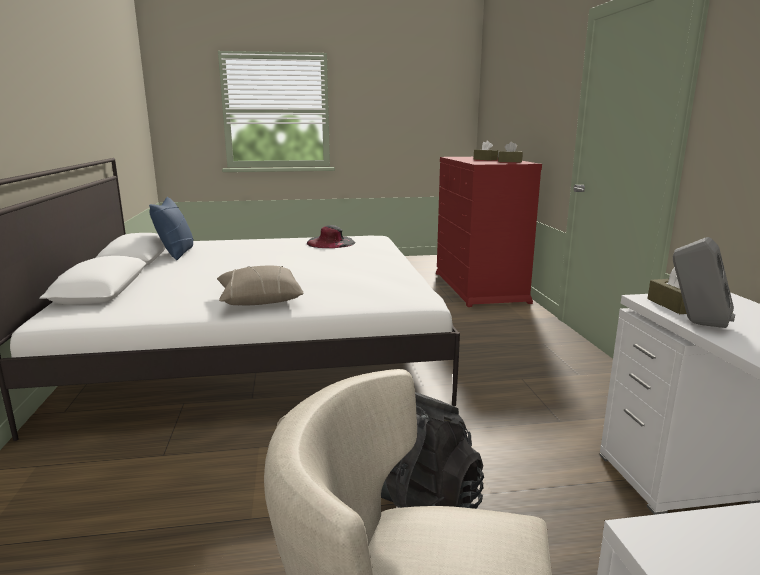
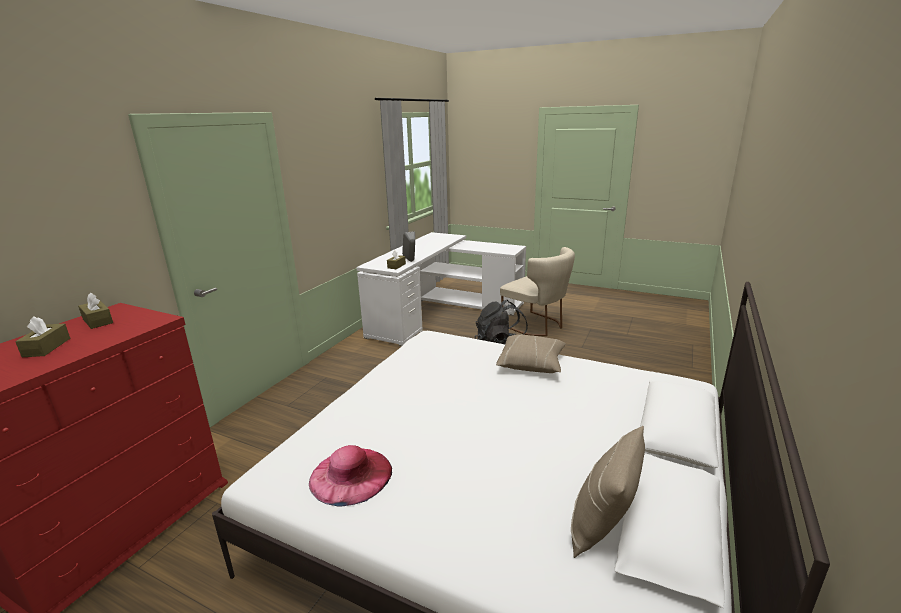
camera: 145 degrees left, 5 degrees up
blue pillow [149,197,194,260] -> beige pillow [571,426,645,558]
black hat [307,225,355,248] -> pink hat [309,445,392,507]

